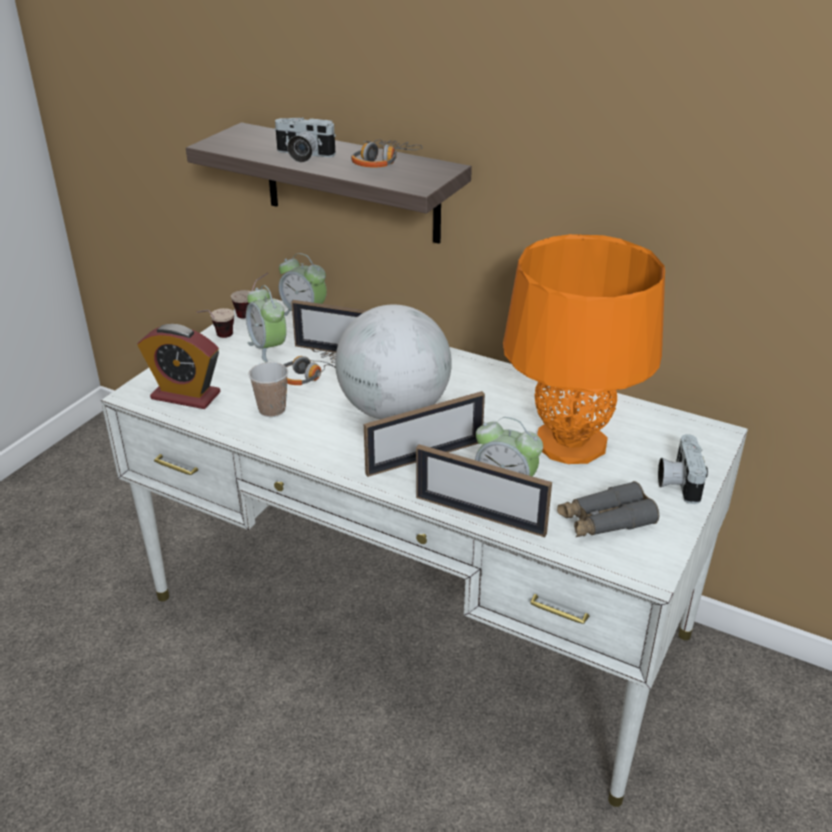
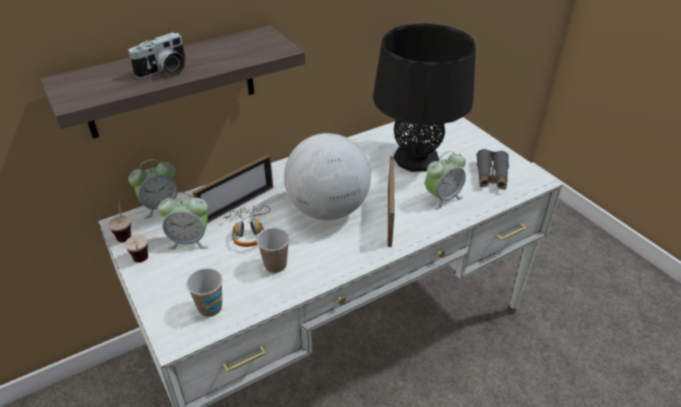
camera: 60 degrees left, 5 degrees up
alarm clock [137,324,221,409] -> cup [186,268,223,317]
headphones [351,139,423,168] -> none
picture frame [416,444,552,537] -> none
orange table lamp [503,234,665,464] -> black table lamp [373,23,476,172]
camera [658,434,708,504] -> none

